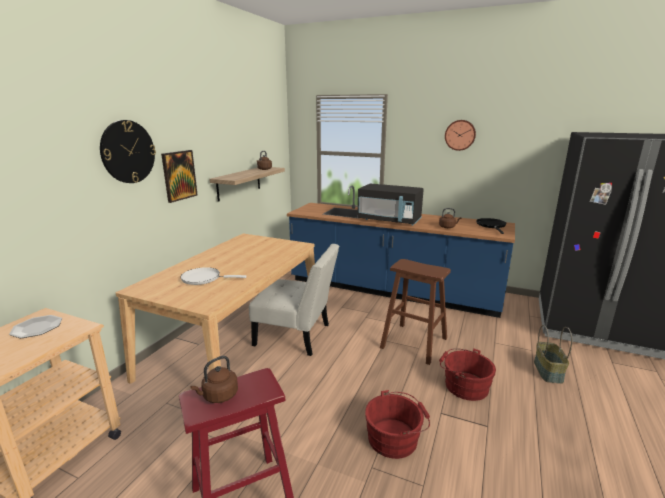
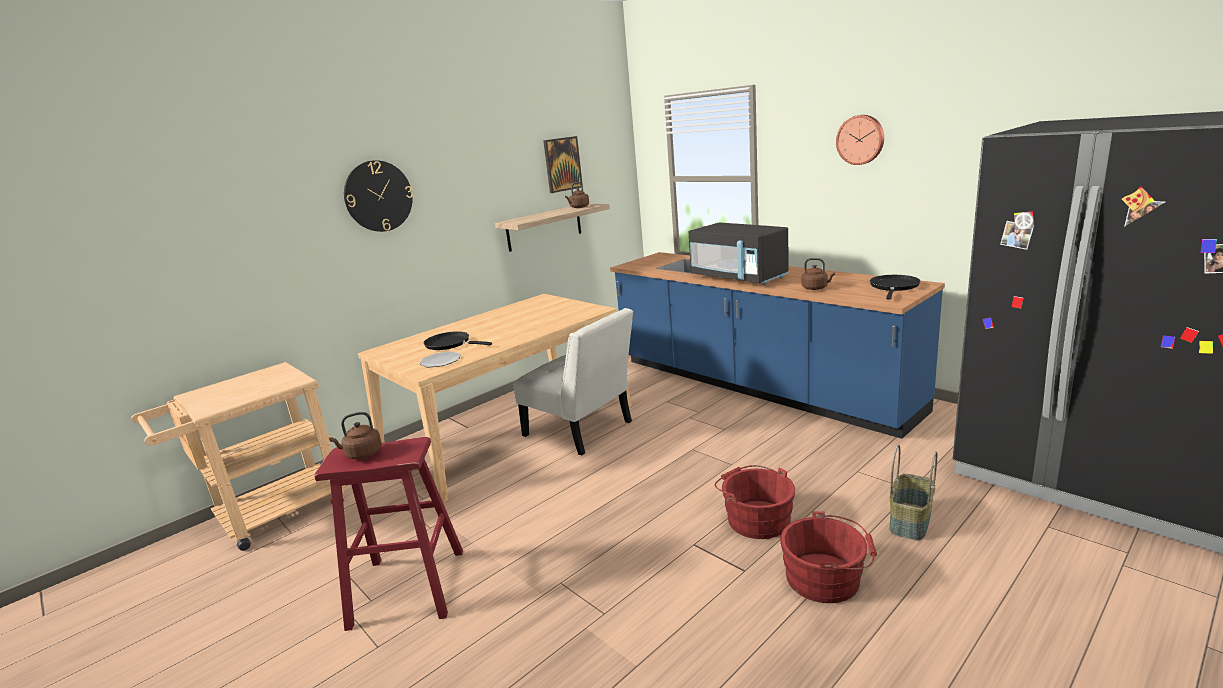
camera: 25 degrees right, 0 degrees up
plate [9,315,62,338] -> plate moved to [419,351,461,368]
picture [161,150,198,203] -> picture moved to [543,136,583,193]
white frying pan [181,267,247,285] -> black frying pan [424,331,492,350]
red bucket [365,390,430,459] -> red bucket moved to [780,511,877,603]
brown stool [380,259,451,365] -> none

